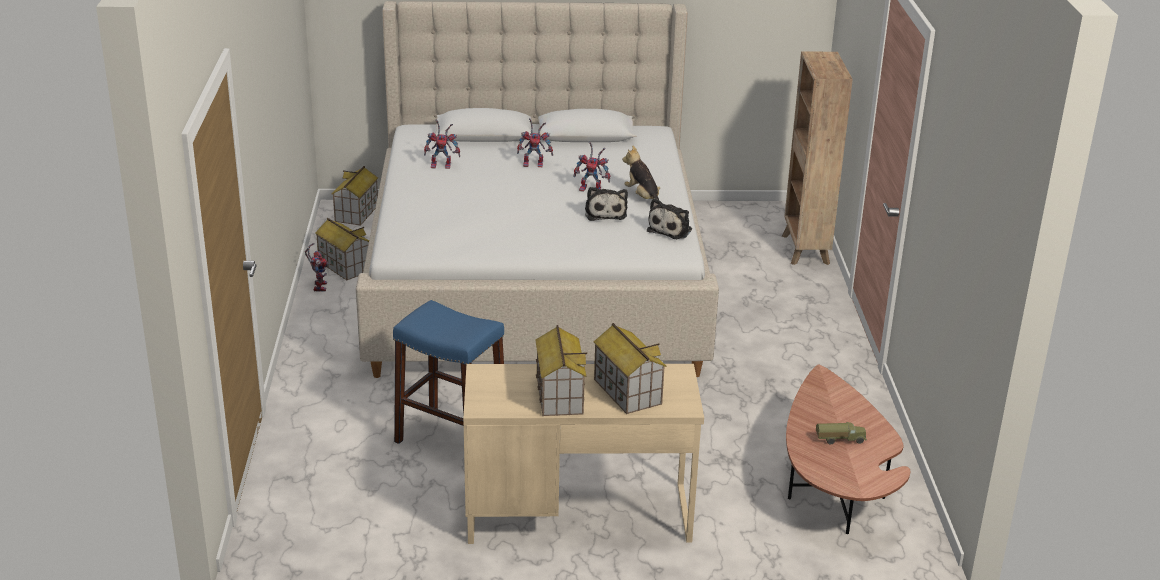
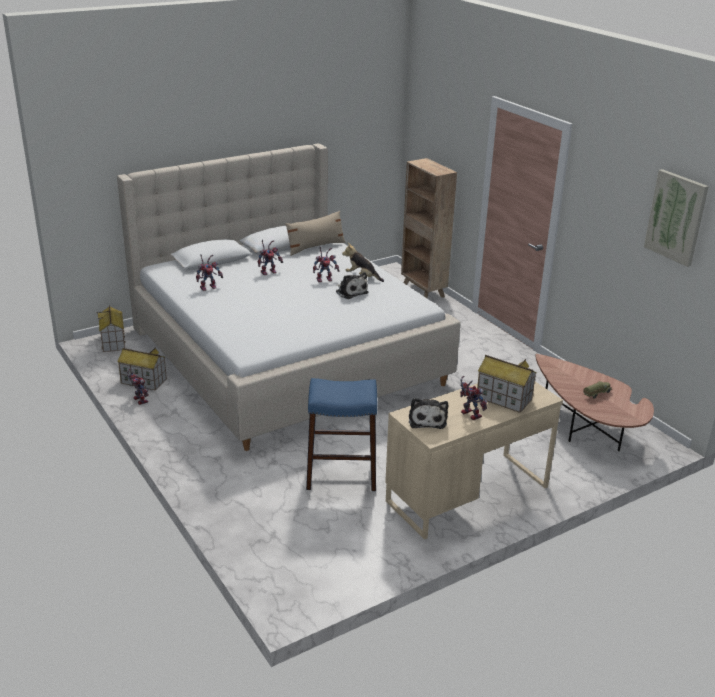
camera: 30 degrees left, 0 degrees up
toy house [535,325,587,416] -> toy robot [460,376,487,420]
plush toy [647,198,692,239] -> plush toy moved to [409,398,448,429]
none -> beige pillow [285,211,346,256]
none -> picture [644,169,709,267]

